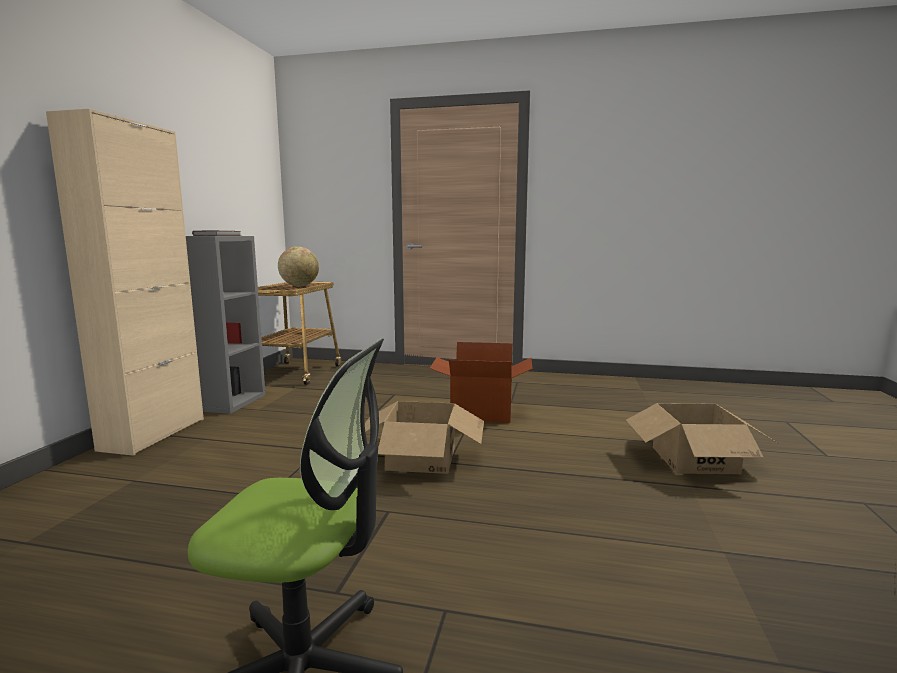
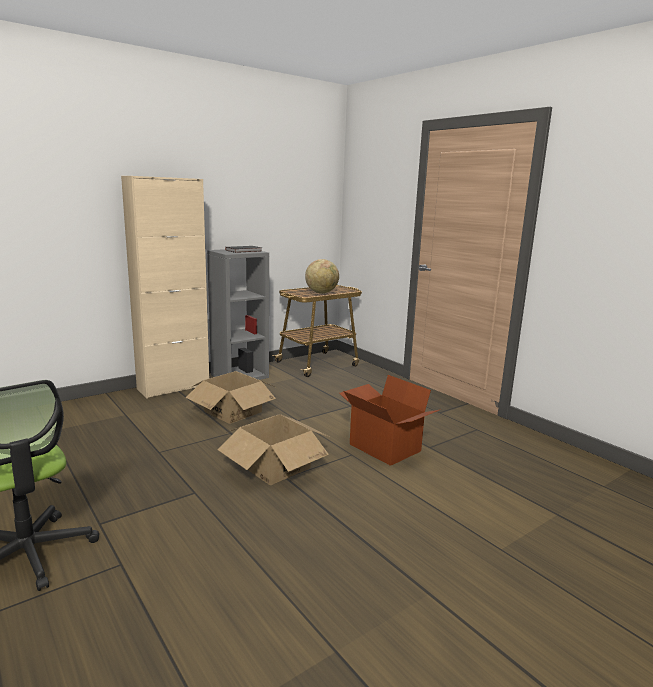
camera: 40 degrees right, 5 degrees up
cardboard box [626,403,779,474] -> cardboard box moved to [186,371,277,424]

